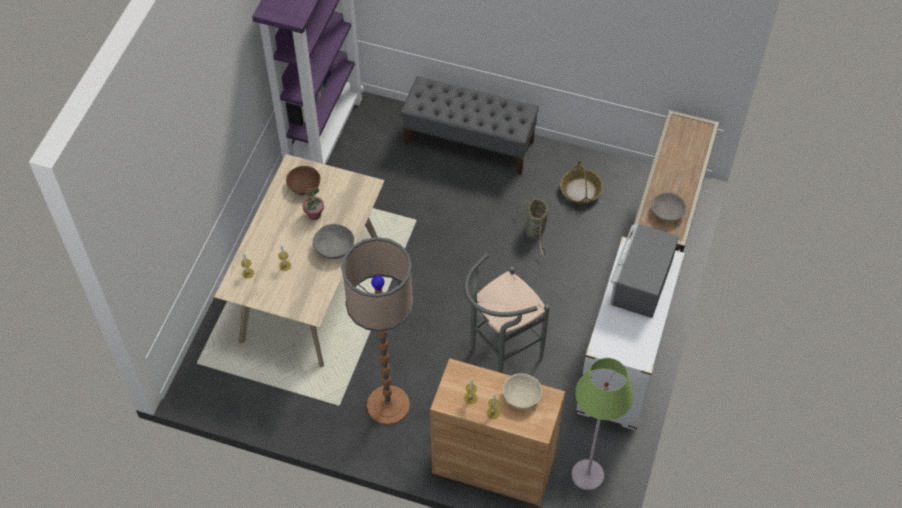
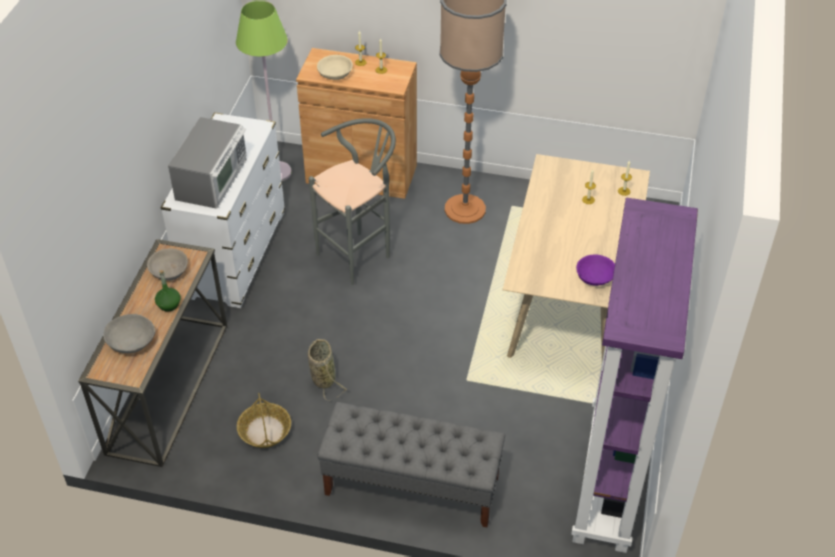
camera: 175 degrees right, 10 degrees down
brown bowl [286,166,320,195] -> purple bowl [576,254,615,286]
potted plant [302,187,324,220] -> none
grey bowl [313,224,354,259] -> grey bowl moved to [103,314,155,353]
none -> green bottle [155,270,181,312]

